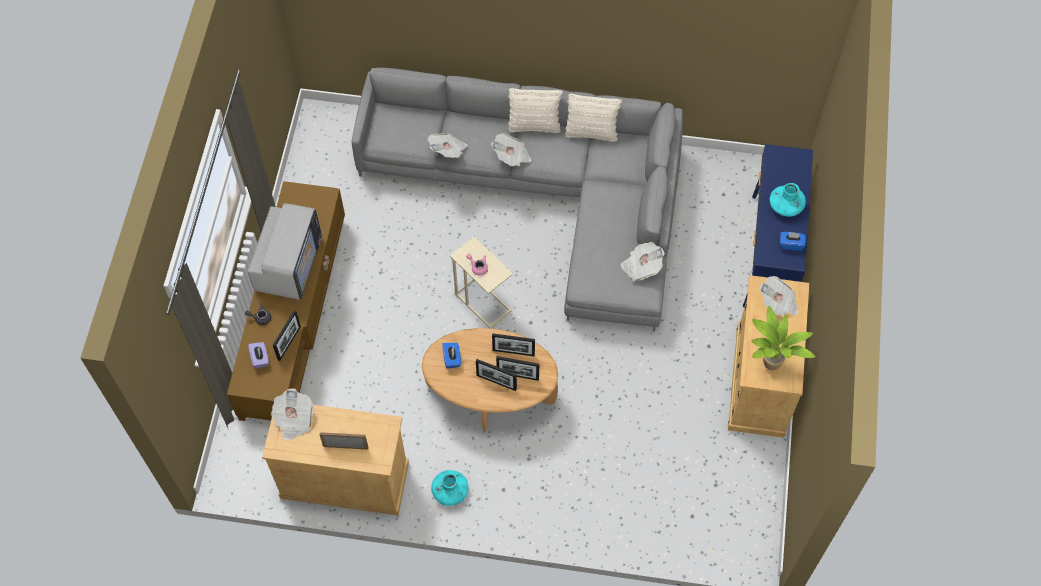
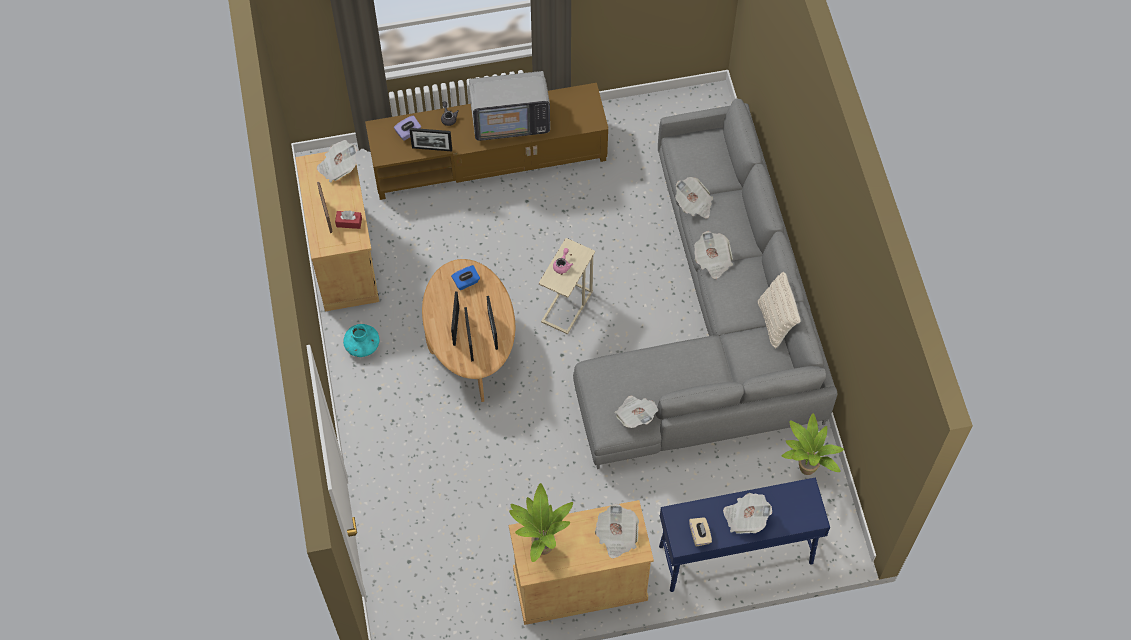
camera: 70 degrees right, 0 degrees up
beige pillow [508,88,563,133] -> none
turquoise vase [770,183,806,217] -> newspaper [723,493,772,534]
blue tissue box [780,232,806,251] -> beige tissue box [689,517,712,547]
none -> red tissue box [335,210,362,229]
none -> potted plant [782,413,844,475]

